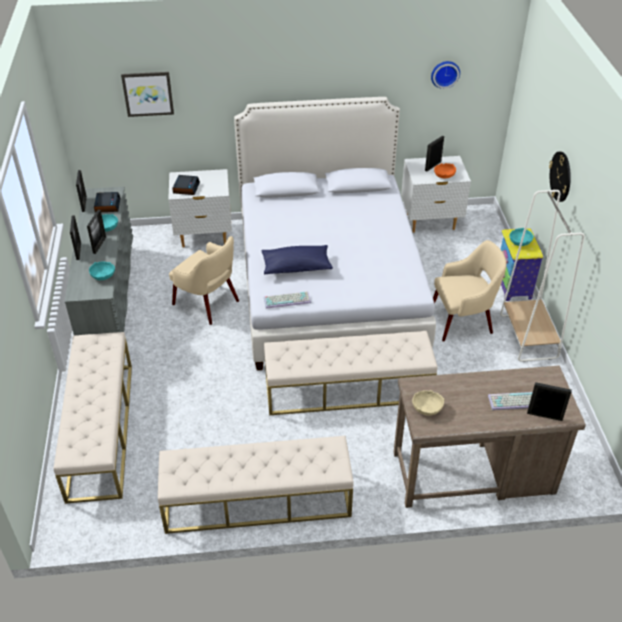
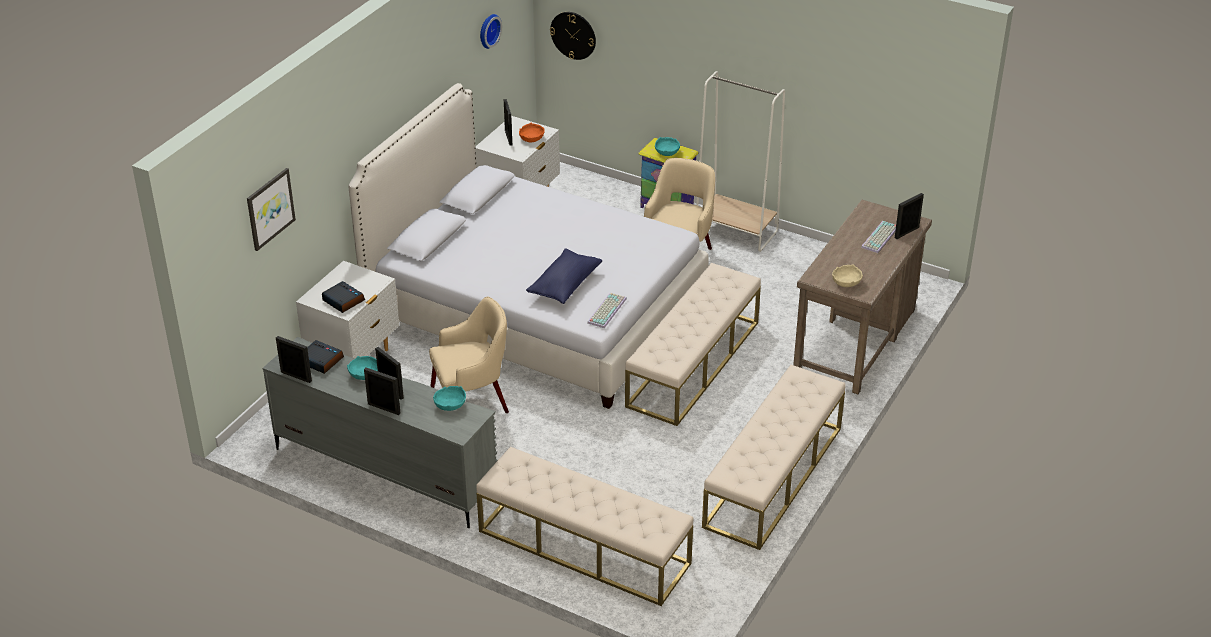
camera: 55 degrees left, 5 degrees down
wall clock [549,151,571,202] -> wall clock moved to [550,12,596,60]

